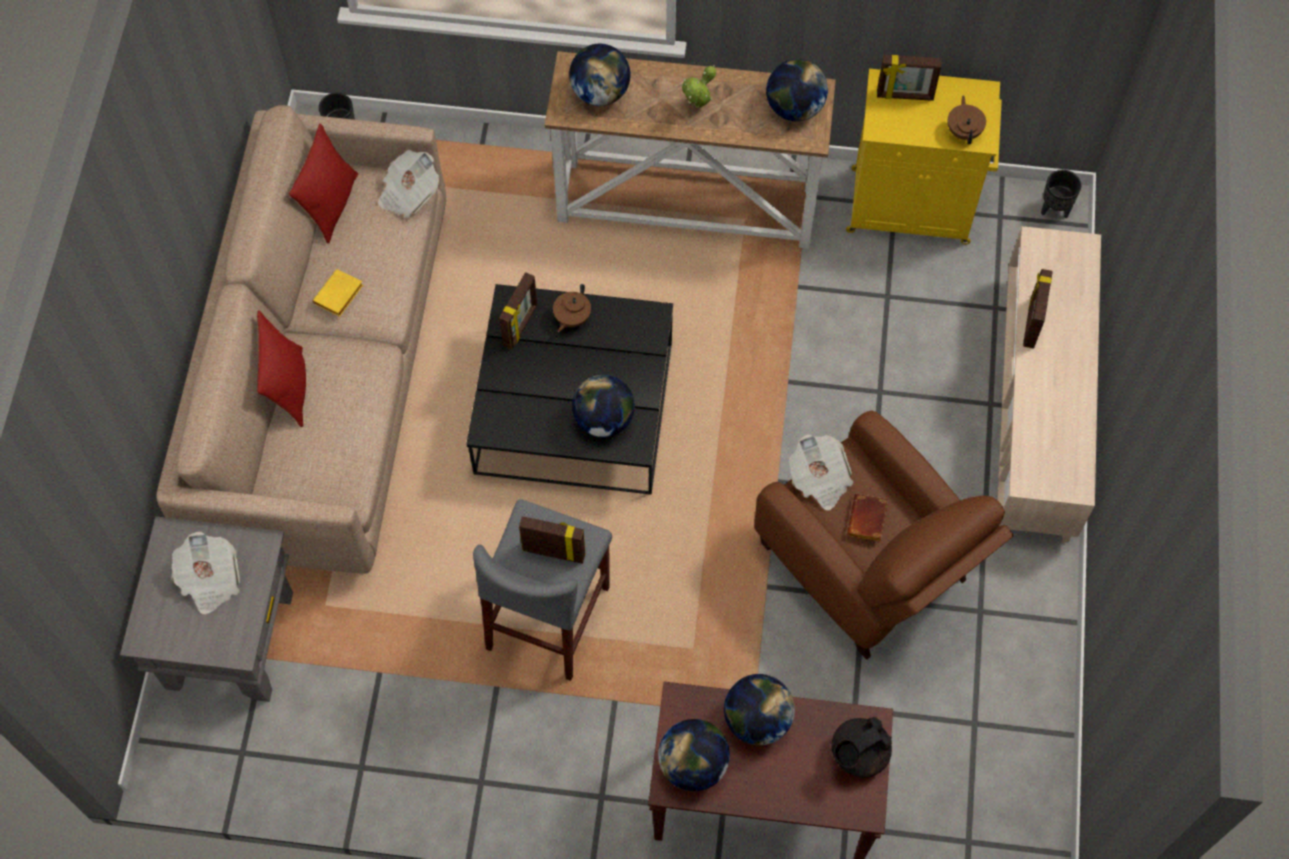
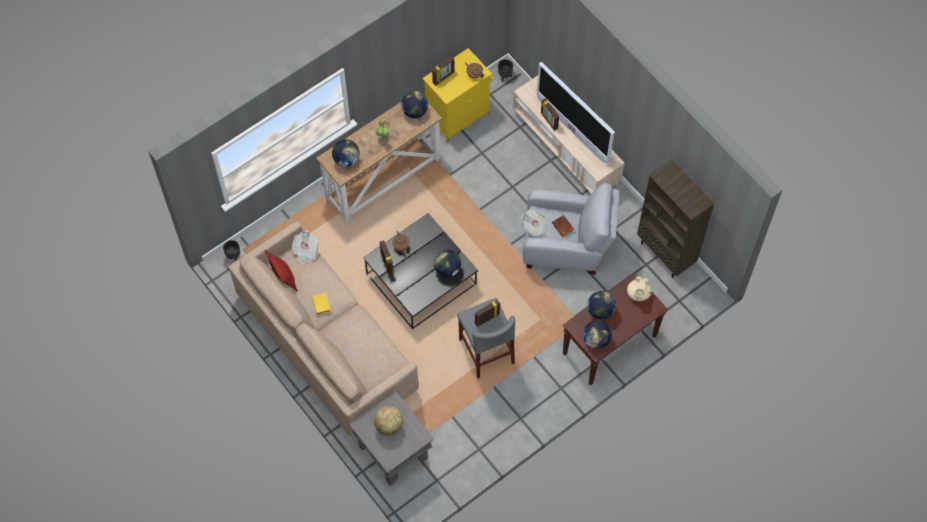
camera: 45 degrees left, 0 degrees up
newspaper [171,531,240,614] -> globe [374,406,403,435]
red pillow [257,311,306,427] -> none
brown armchair [754,411,1013,660] -> grey armchair [522,183,619,275]
black teapot [831,717,892,778] -> beige teapot [627,276,651,301]
none -> television [537,62,615,163]
none -> brown bookcase [637,159,714,278]

